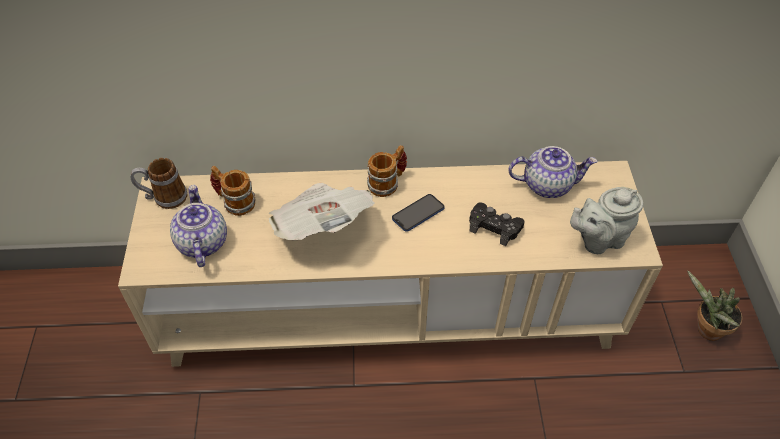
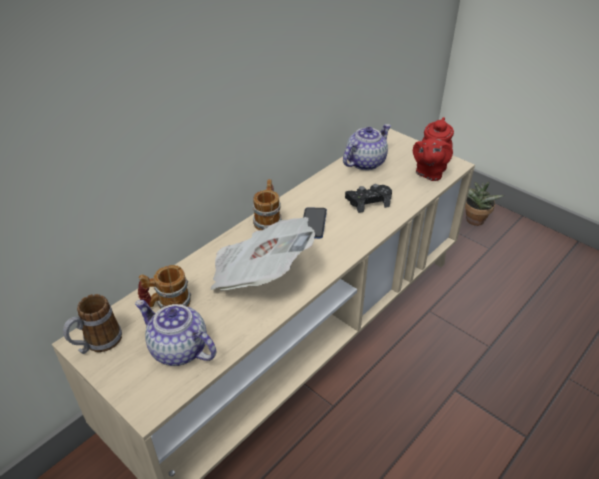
camera: 45 degrees left, 10 degrees down
grey teapot [570,187,643,254] -> red teapot [413,117,454,181]

